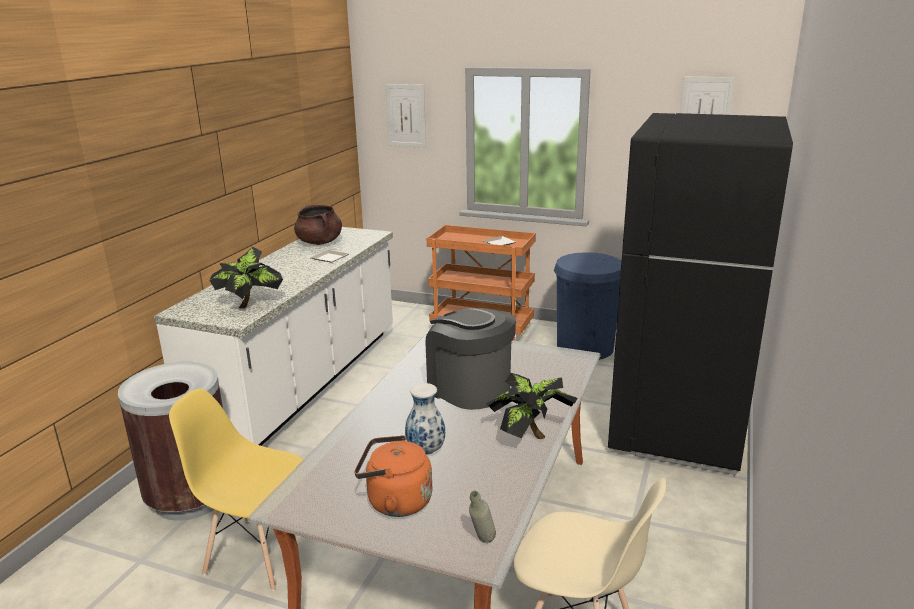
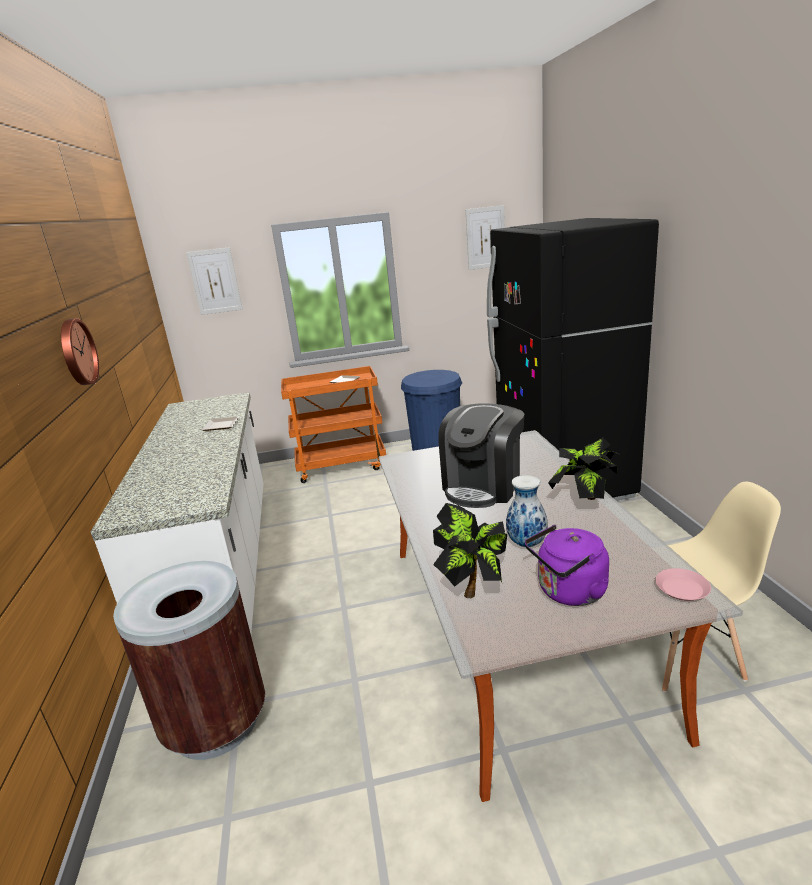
camera: 30 degrees left, 0 degrees up
yellow chair [169,389,310,591] -> none
potted plant [209,246,283,309] -> potted plant moved to [433,503,507,598]
brown cooking pot [294,205,342,245] -> none
orange kettle [354,435,432,517] -> purple kettle [525,525,609,606]
coffee machine [425,308,516,410] -> coffee machine turned 75 degrees counterclockwise [438,403,525,508]
grey bottle [469,491,496,543] -> pink plate [656,568,711,601]
none -> wall clock [61,318,99,385]

